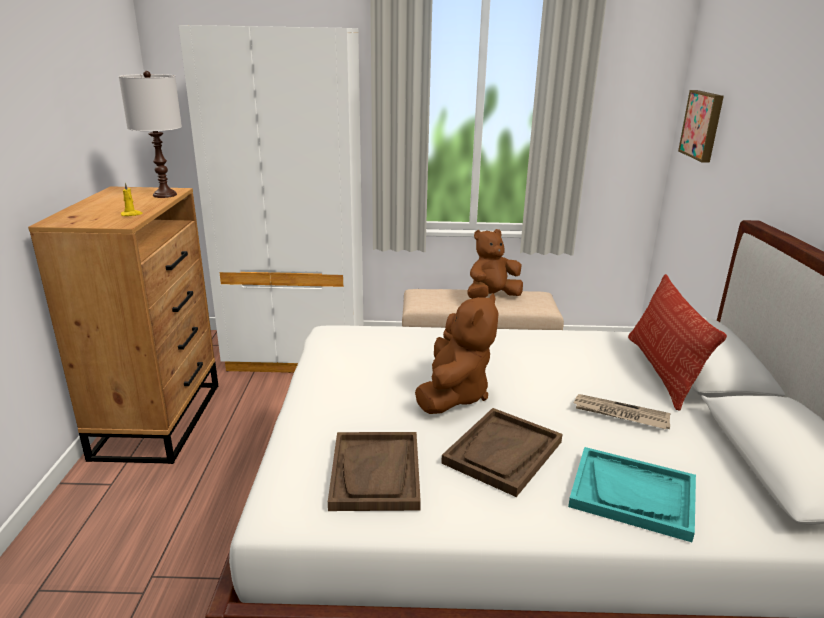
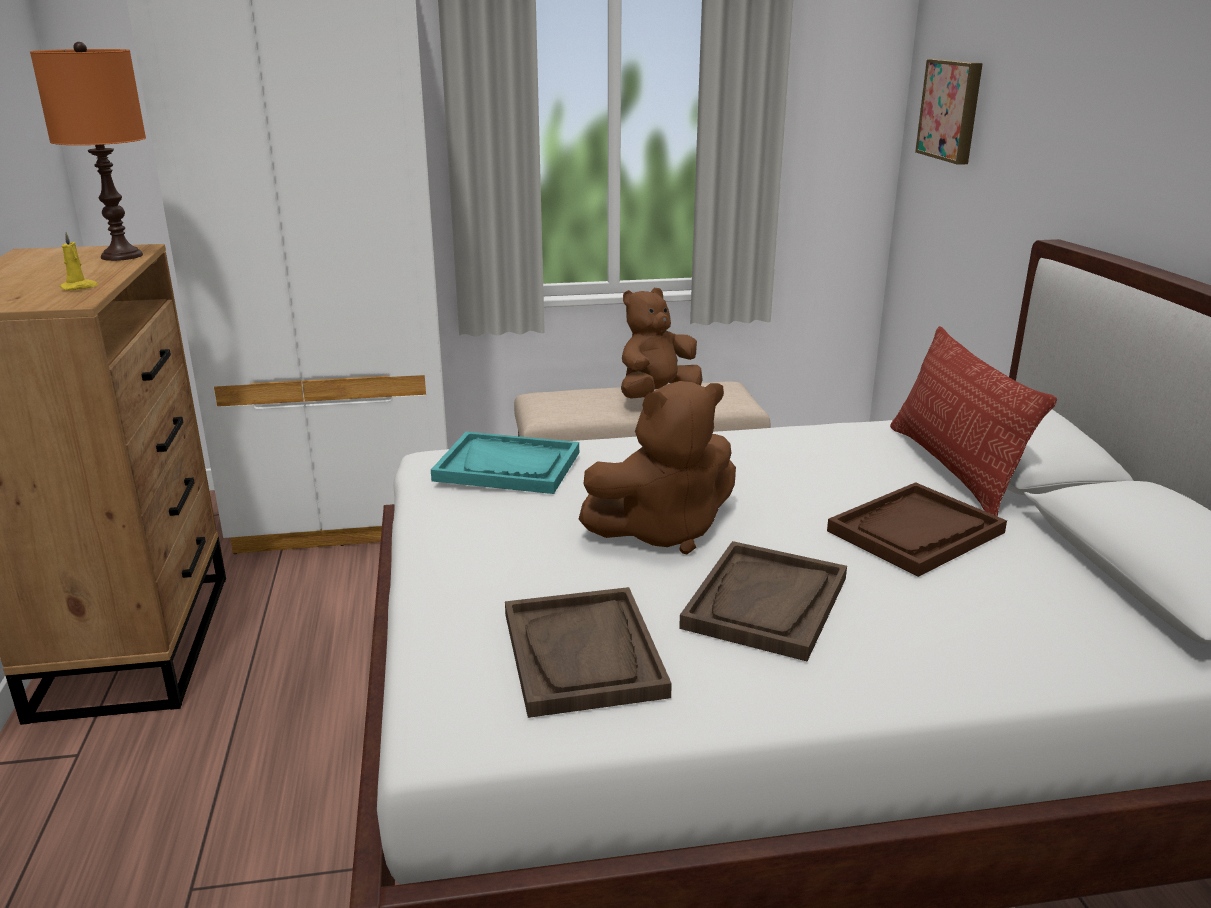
camera: 10 degrees left, 0 degrees up
white table lamp [119,71,182,198] -> orange table lamp [30,42,146,261]
brown plush toy [415,293,499,414] -> brown plush toy turned 60 degrees clockwise [578,381,736,554]
turquoise tray [568,447,696,542] -> turquoise tray moved to [431,432,579,494]
newspaper [574,394,671,429] -> brown tray [827,482,1007,577]

